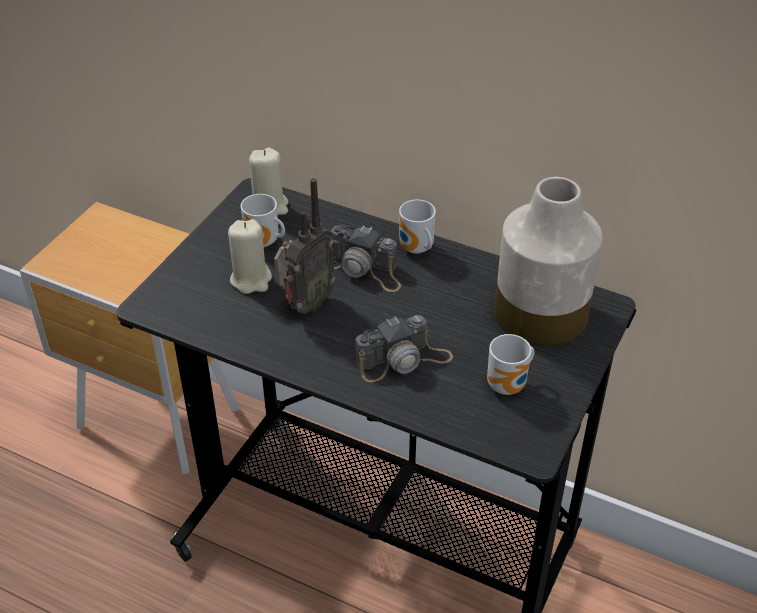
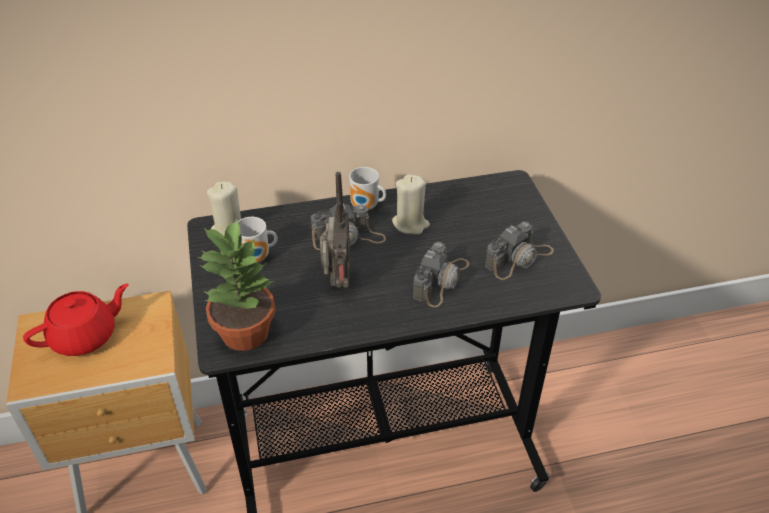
camera: 40 degrees left, 0 degrees up
beige candle [228,219,272,294] -> beige candle moved to [392,175,430,235]
mug [487,334,534,395] -> camera [485,222,554,280]
beige vase [494,177,603,346] -> none
none -> red teapot [23,284,129,356]
none -> potted plant [197,218,275,351]

